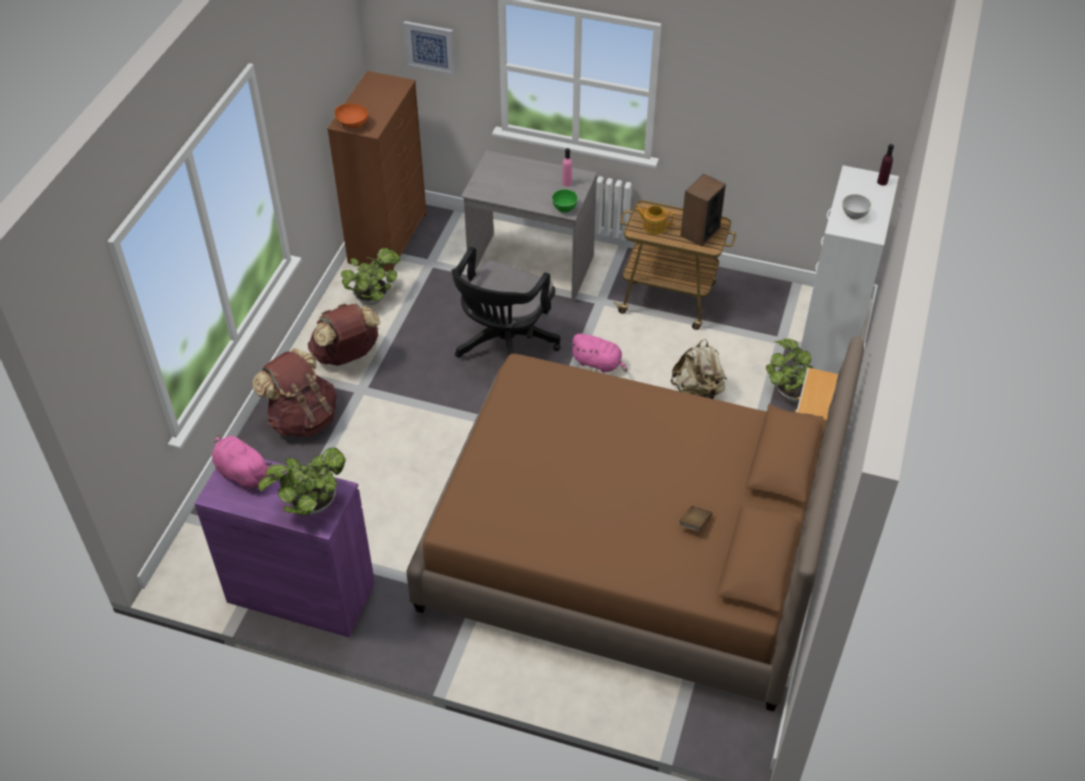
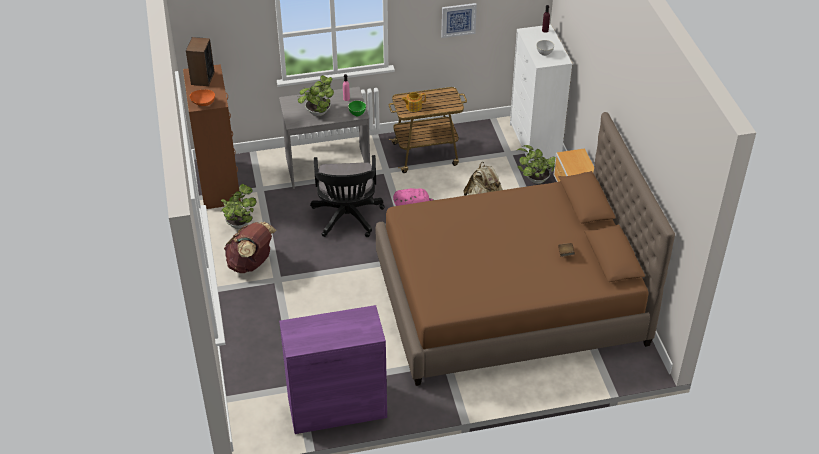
camera: 30 degrees left, 5 degrees down
pink plush toy [212,434,272,490] -> none
brown backpack [253,348,337,437] -> none
potted plant [258,447,346,516] -> potted plant moved to [298,75,334,116]
picture [403,21,455,75] -> picture moved to [441,3,477,38]
speaker [680,174,726,246] -> speaker moved to [186,37,215,86]

